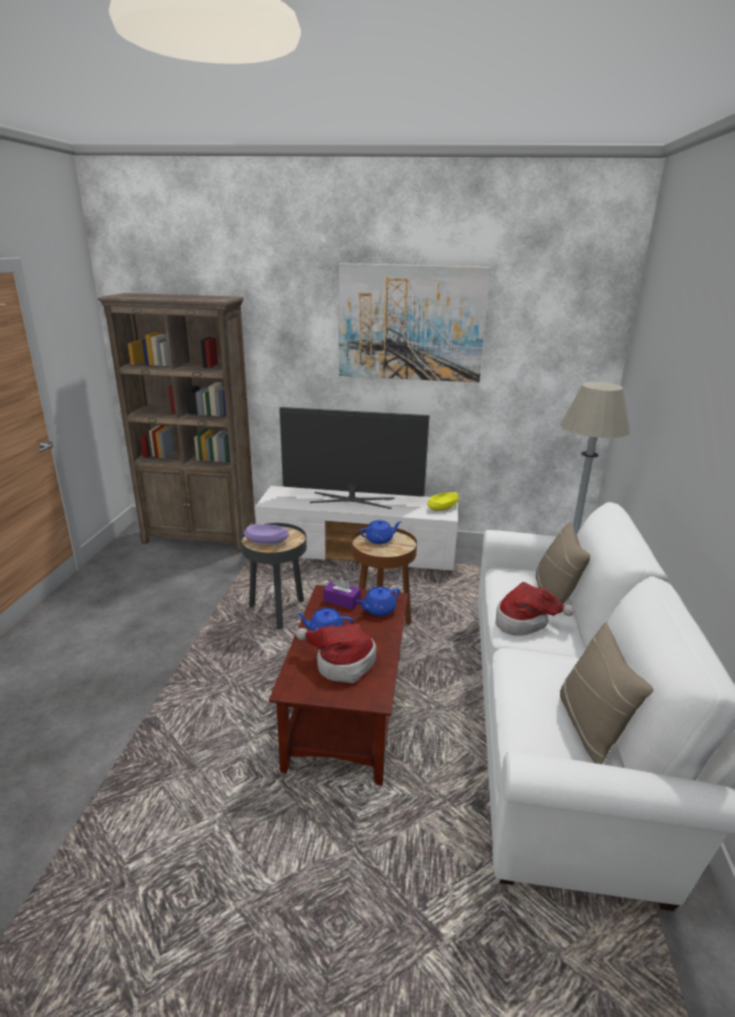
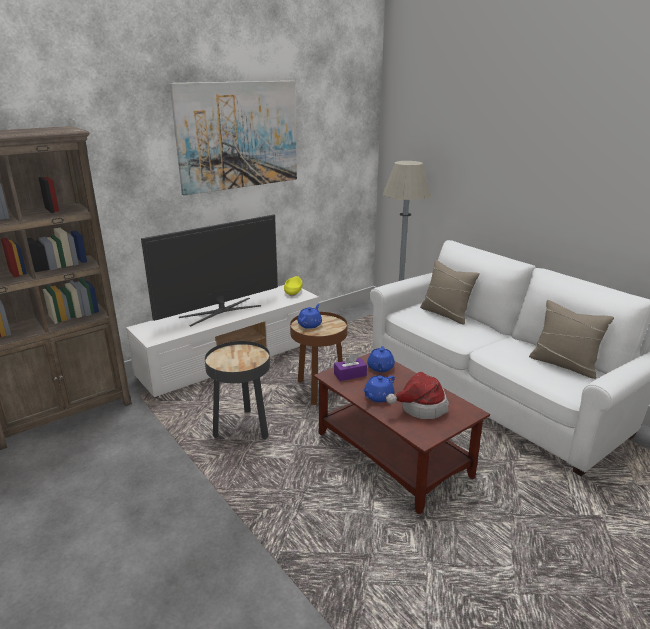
camera: 45 degrees left, 0 degrees up
purple bowl [244,524,289,545] -> none
hat [496,582,574,636] -> none

